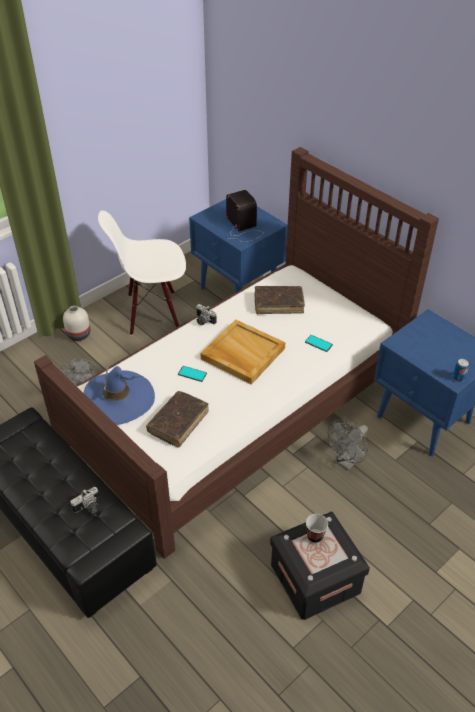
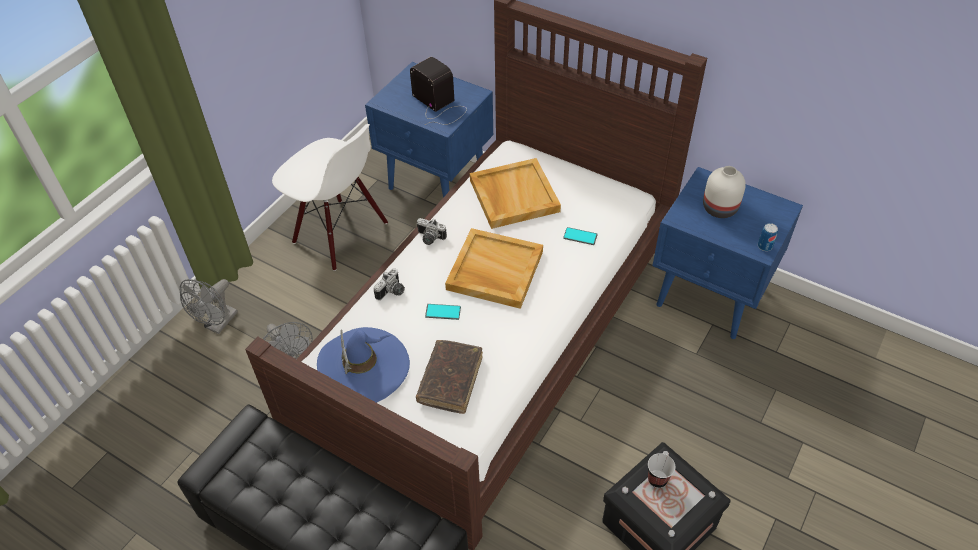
camera: 15 degrees left, 5 degrees up
white vase [63,306,90,341] -> white vase moved to [703,166,746,218]
camera [70,487,99,513] -> camera moved to [374,268,405,300]
white chair [98,210,186,336] -> white chair turned 120 degrees counterclockwise [272,124,388,271]
brown book [255,286,305,314] -> beige tray [470,158,561,229]
grey fan [328,420,368,470] -> grey fan moved to [180,279,238,334]

